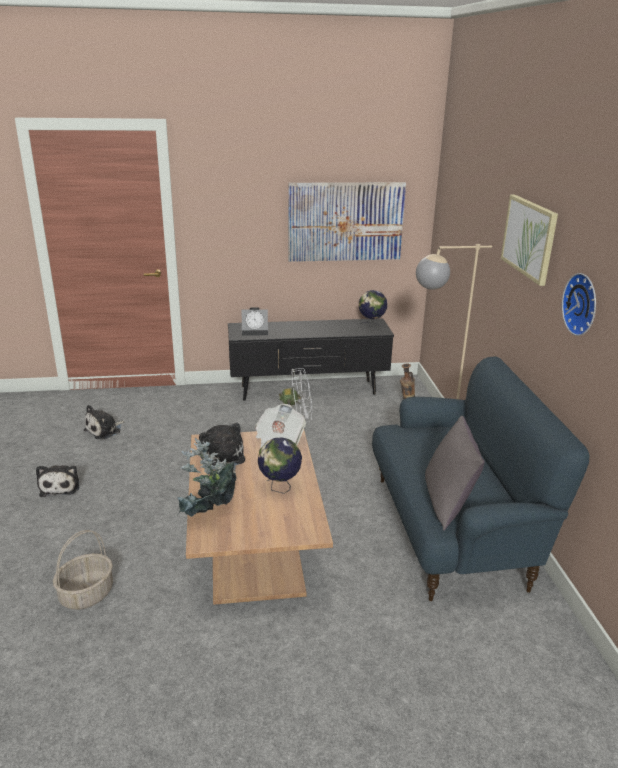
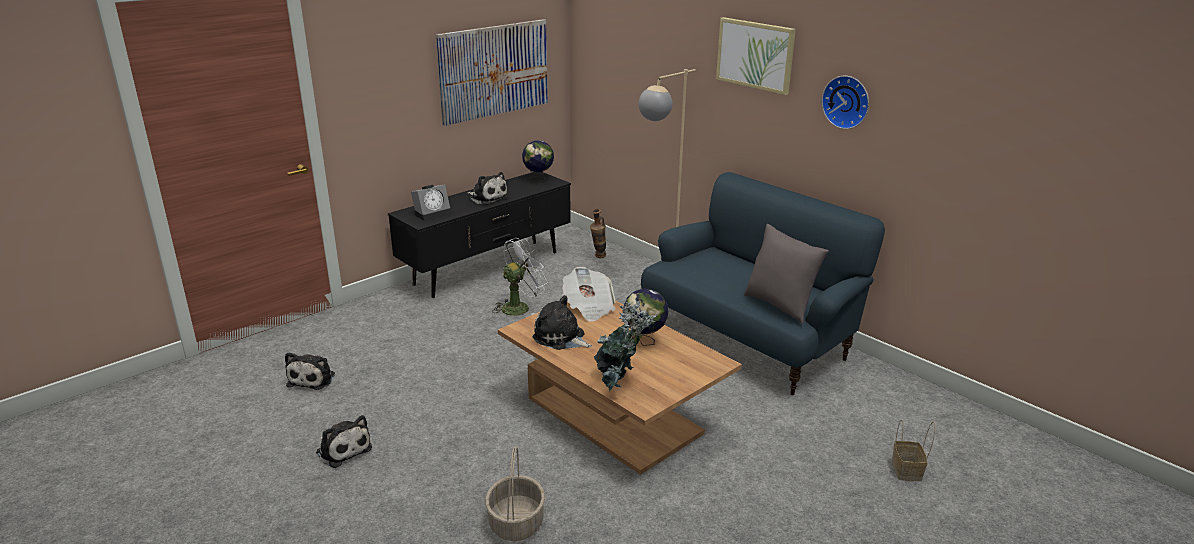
camera: 35 degrees left, 0 degrees up
none -> plush toy [467,172,509,205]
none -> basket [892,420,935,481]

